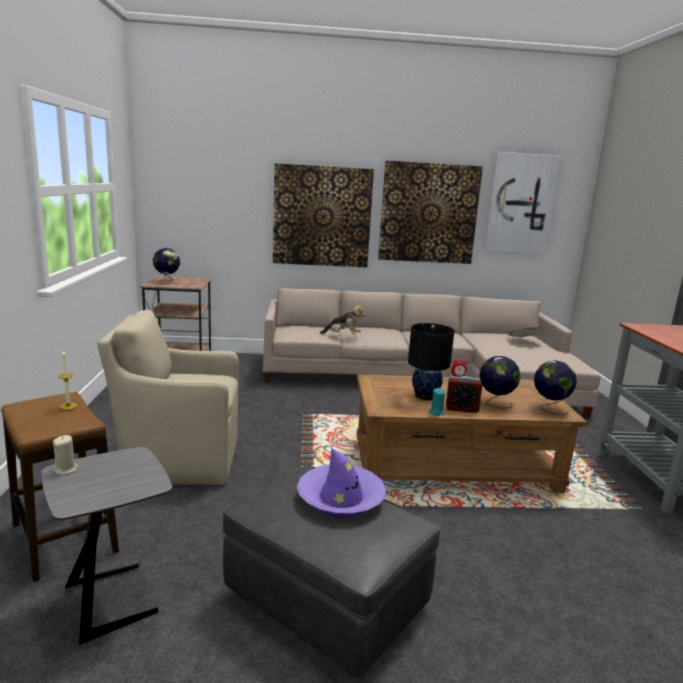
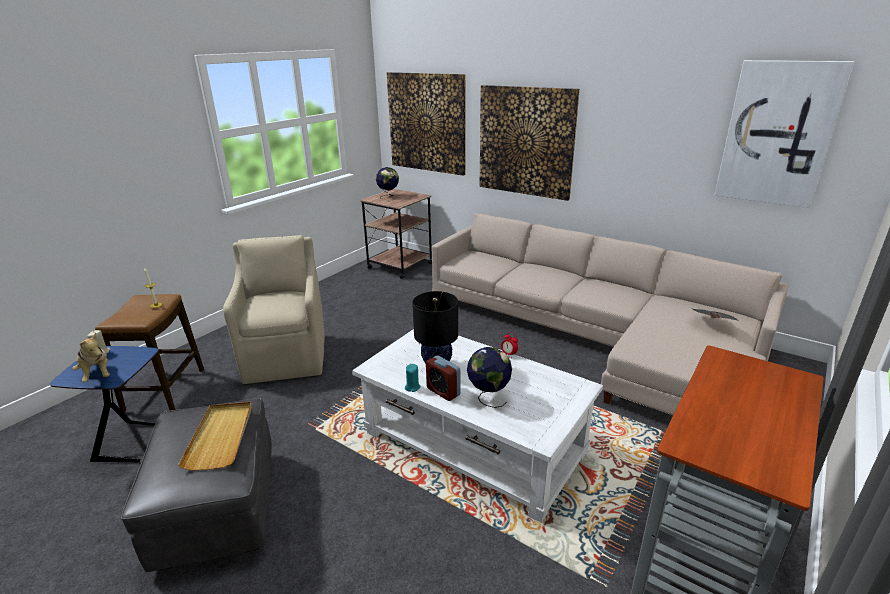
camera: 40 degrees right, 10 degrees up
grey side table [42,447,172,645] -> blue side table [50,346,159,462]
beige armchair [97,310,239,485] -> beige armchair turned 45 degrees clockwise [223,235,325,384]
purple hat [297,448,386,517] -> beige tray [178,402,252,471]
plush toy [320,304,366,335] -> plush toy moved to [72,332,110,383]
brown coffee table [357,374,588,493] -> white coffee table [352,329,603,523]
picture [378,161,483,264] -> picture moved to [387,72,466,176]
globe [534,360,577,415] -> none

